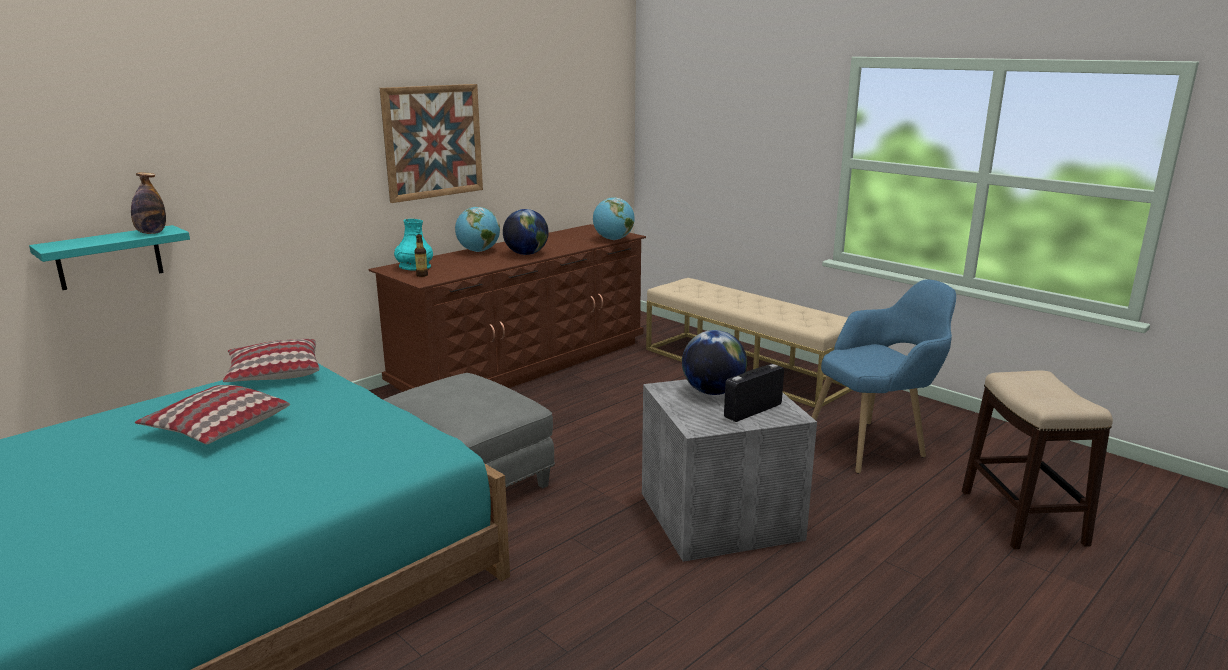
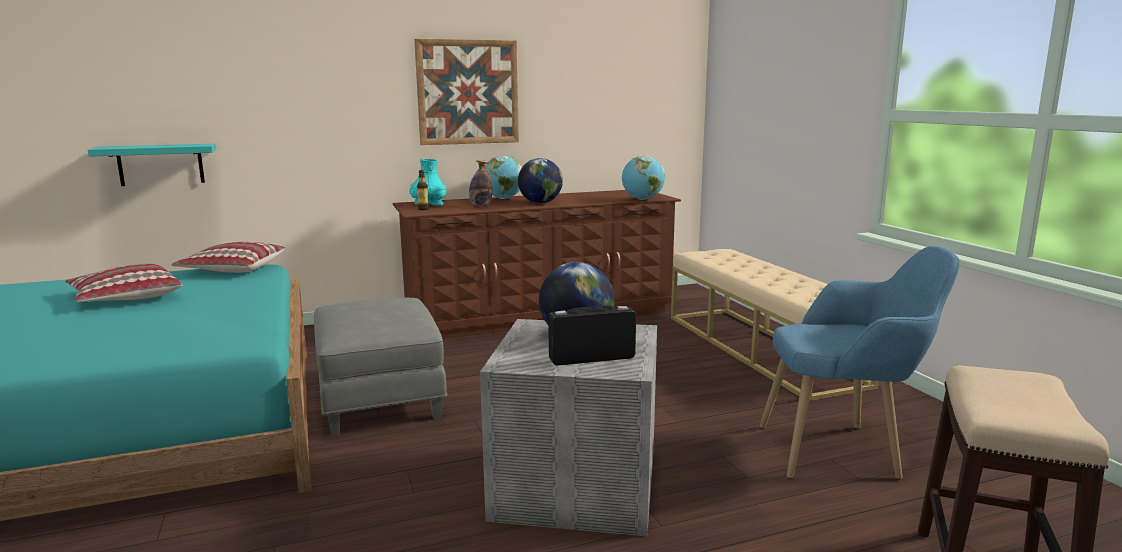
camera: 25 degrees right, 5 degrees down
bottle [131,172,166,234] -> bottle moved to [469,160,492,206]

